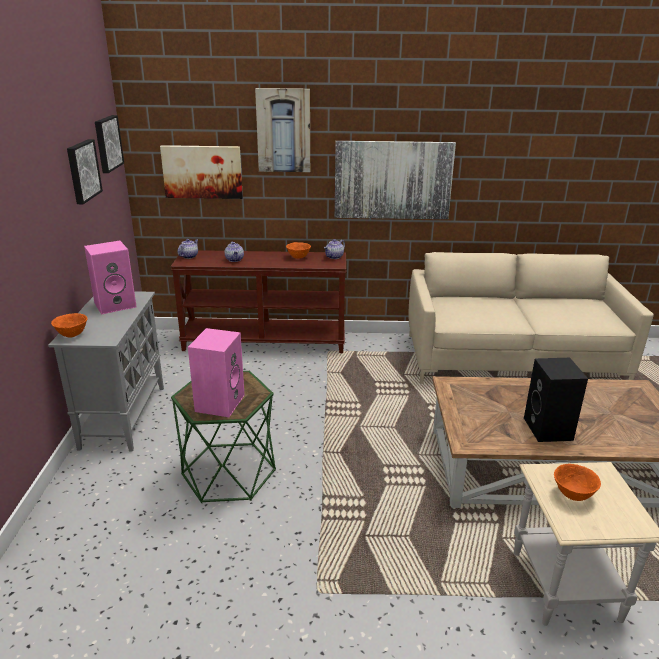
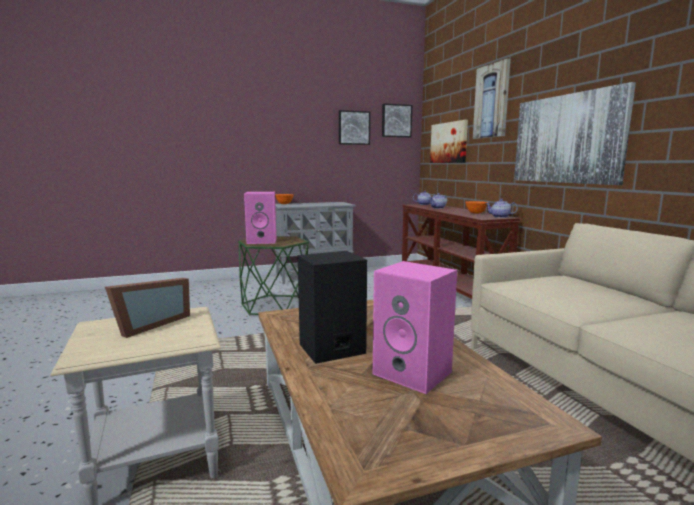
camera: 70 degrees right, 15 degrees down
pink speaker [84,241,137,315] -> pink speaker moved to [373,261,457,394]
orange bowl [554,464,601,501] -> picture frame [105,278,190,338]

